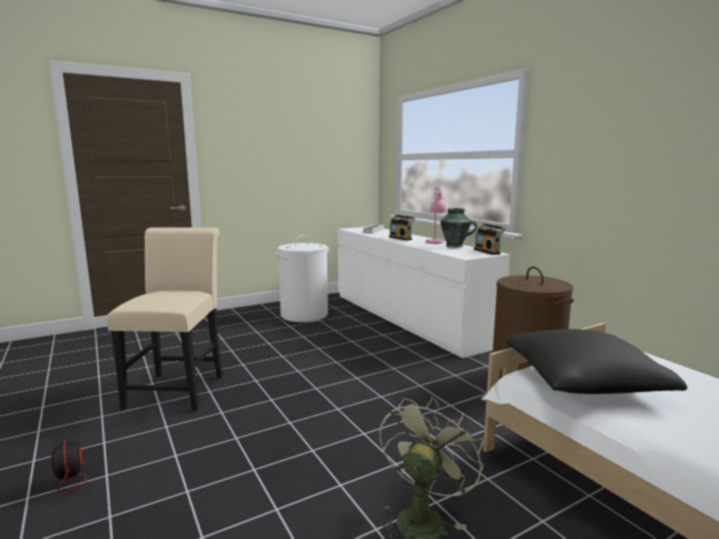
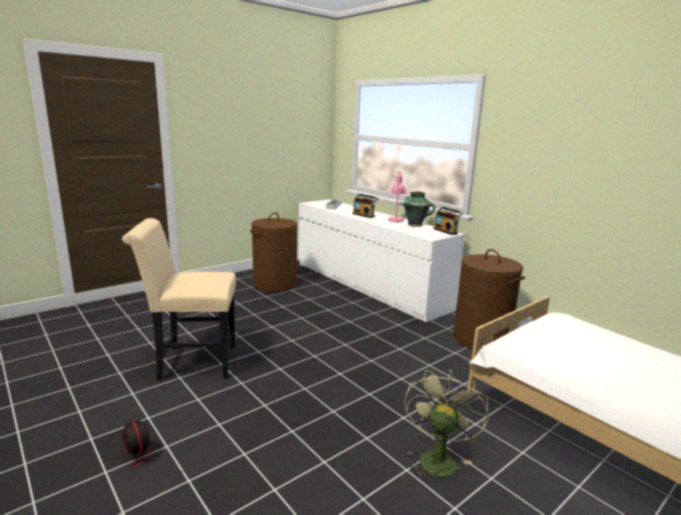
camera: 10 degrees left, 5 degrees up
beige chair [106,227,223,411] -> beige chair turned 90 degrees counterclockwise [122,218,236,381]
white laundry basket [275,235,329,322] -> brown laundry basket [250,212,297,292]
black pillow [506,329,687,394] -> none

